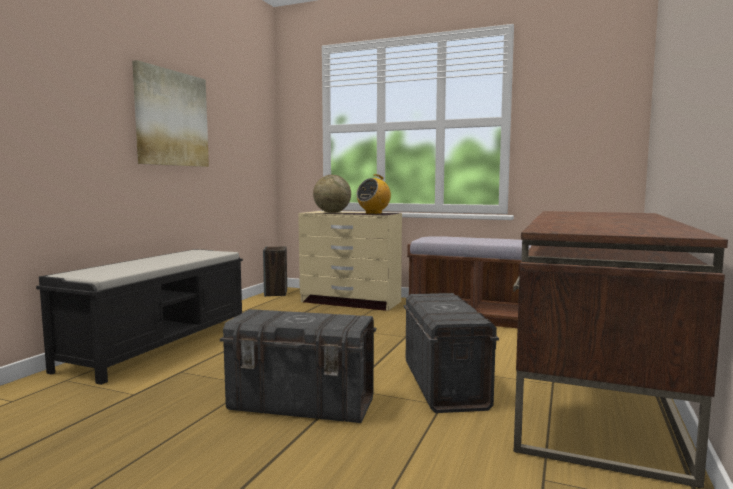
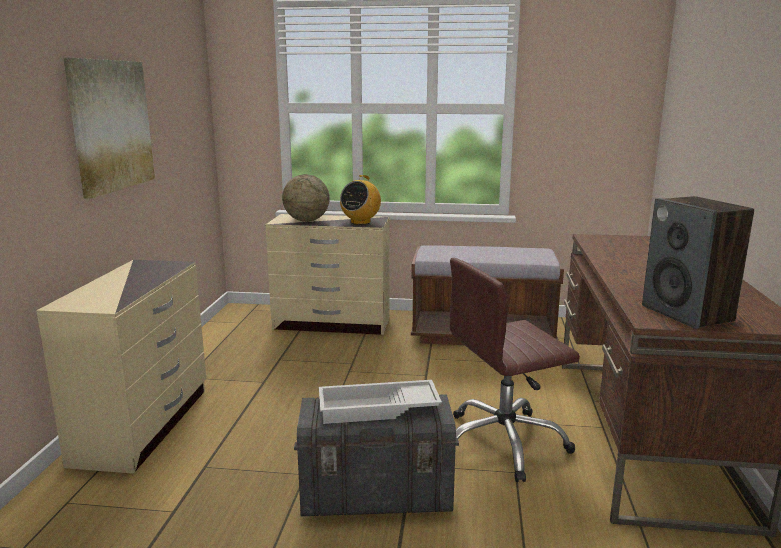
camera: 15 degrees left, 10 degrees up
black bench [36,249,243,385] -> beige dresser [36,260,206,474]
speaker [263,246,287,297] -> speaker moved to [642,196,754,329]
grey storage box [404,293,499,413] -> brown office chair [450,258,580,482]
none -> white tray [319,380,442,424]

